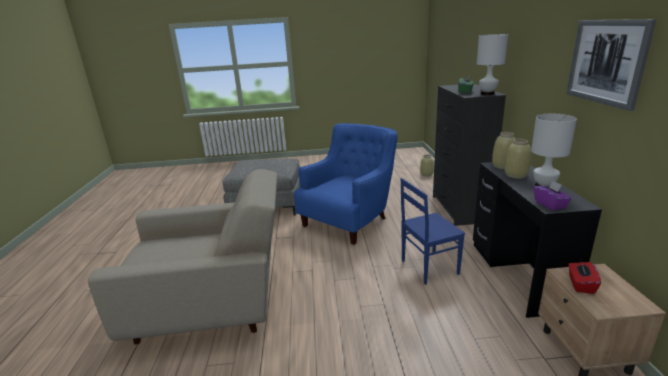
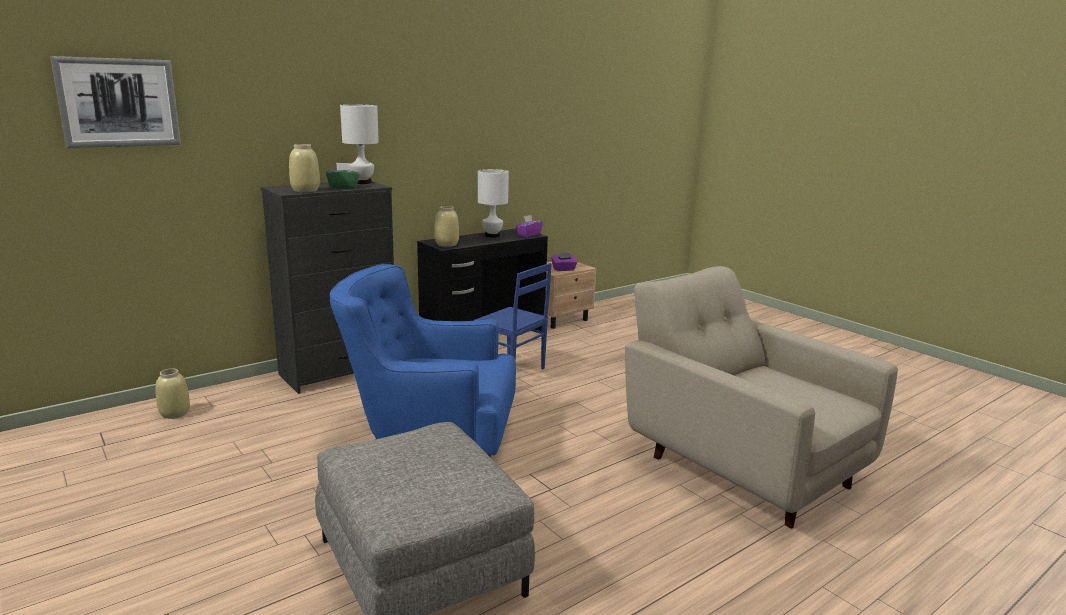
camera: 125 degrees left, 5 degrees down
beige vase [505,139,532,179] -> beige vase moved to [289,144,320,192]
picture [566,19,657,111] -> picture moved to [50,56,181,148]
red tissue box [568,262,601,294] -> purple tissue box [551,253,577,271]

